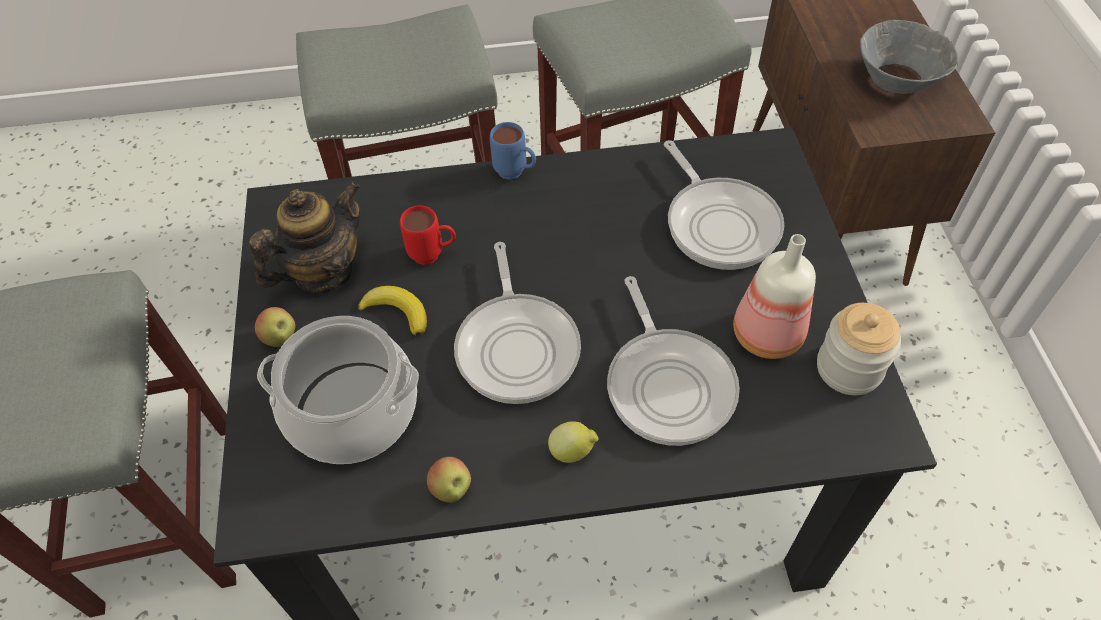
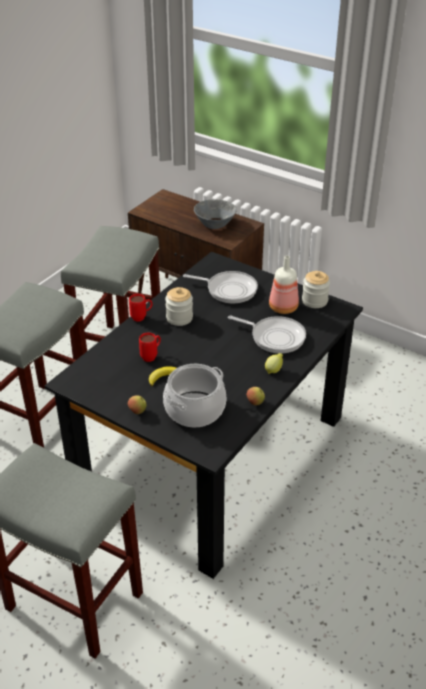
camera: 50 degrees left, 15 degrees down
teapot [249,181,361,293] -> none
frying pan [454,242,581,404] -> none
blue mug [490,122,536,180] -> red mug [129,294,153,321]
none -> jar [165,287,193,326]

